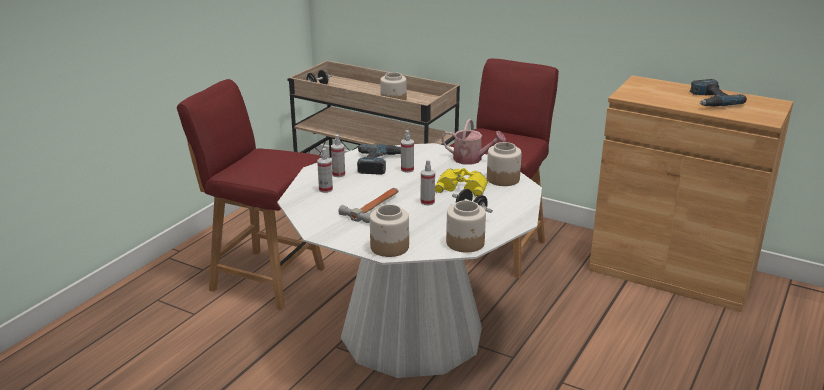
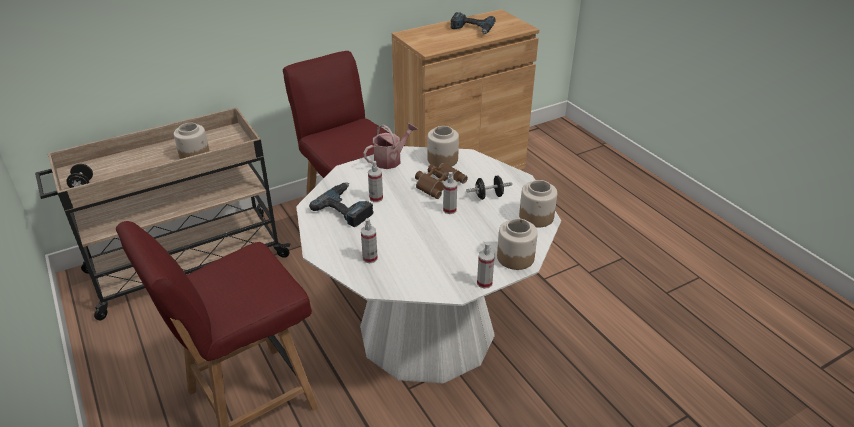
camera: 60 degrees left, 10 degrees up
spray bottle [331,134,345,177] -> spray bottle moved to [477,242,495,289]
hammer [338,188,399,223] -> none
yellow binoculars [435,168,488,197] -> brown binoculars [415,163,468,199]

